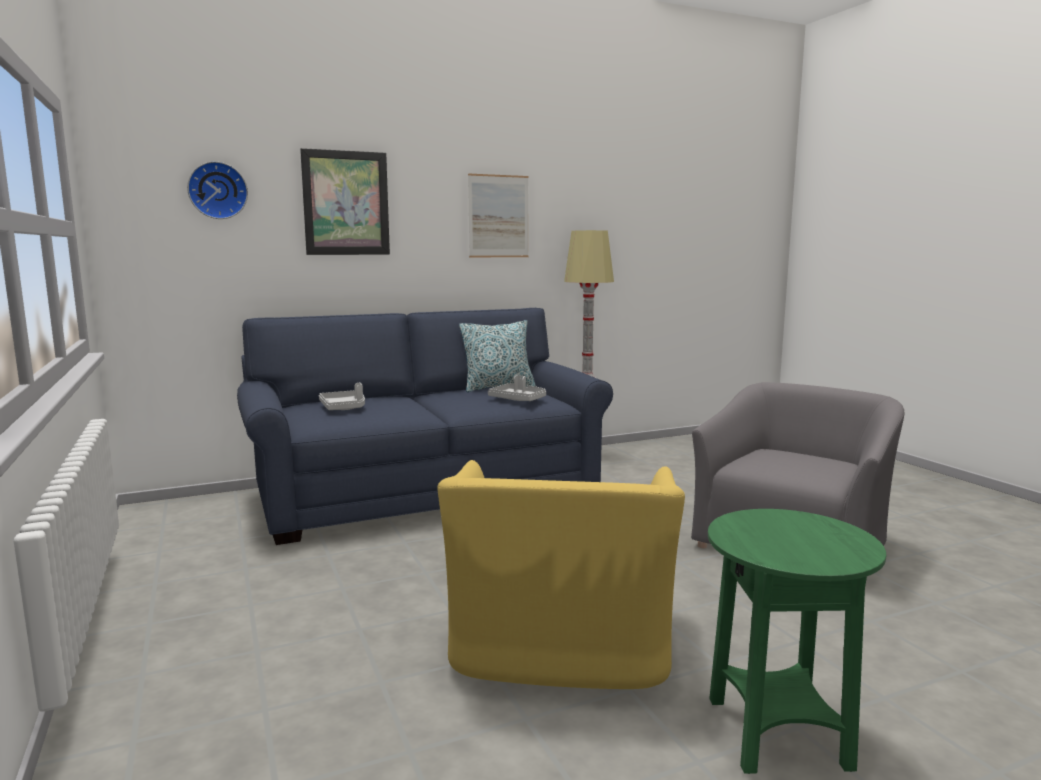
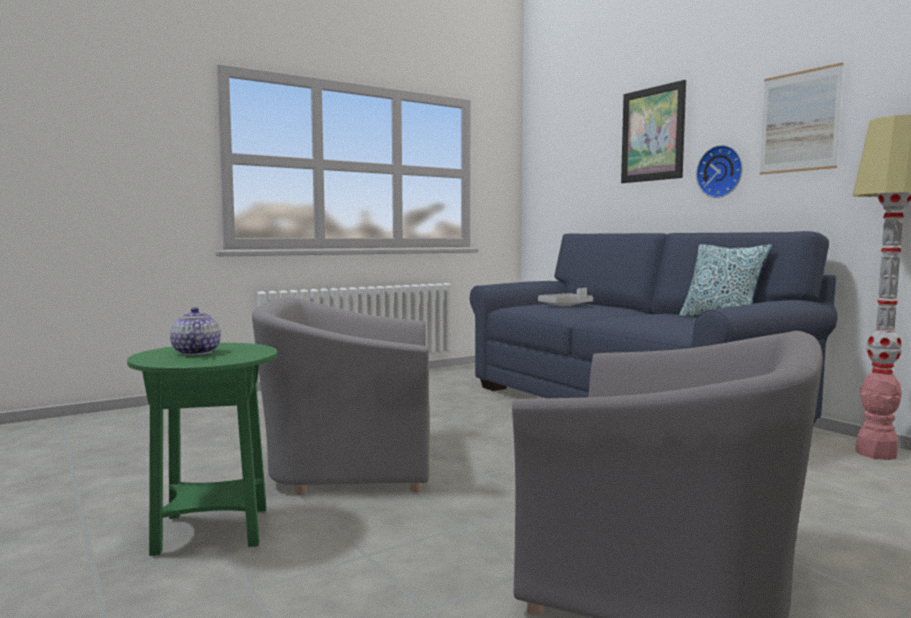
camera: 80 degrees right, 5 degrees down
wall clock [187,161,248,219] -> wall clock moved to [696,145,743,198]
yellow armchair [437,460,685,689] -> grey armchair [252,297,430,495]
grey tray [488,375,546,401] -> none
none -> teapot [170,307,221,355]

